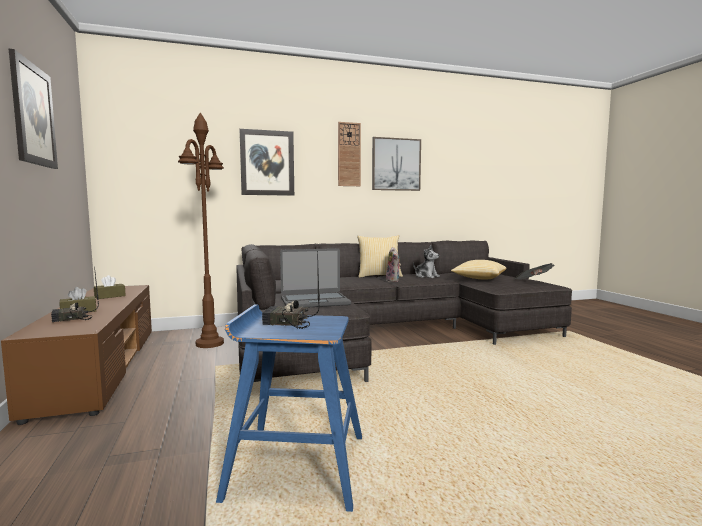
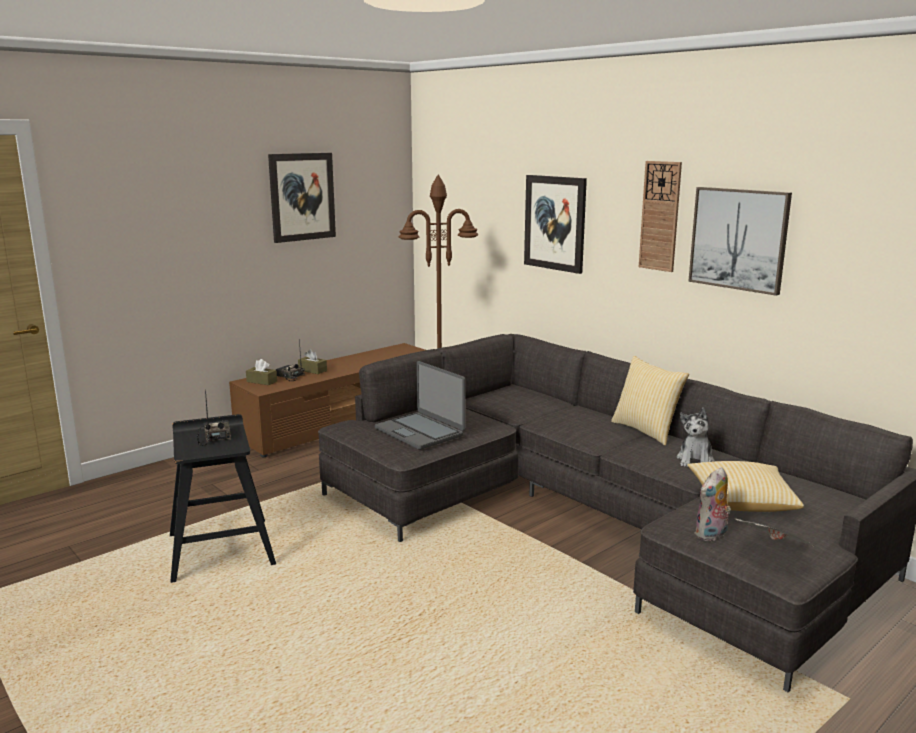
camera: 65 degrees right, 10 degrees up
brown tissue box [94,275,126,299] -> brown tissue box moved to [246,359,277,385]
blue stool [216,304,362,512] -> black stool [170,414,276,583]
plush toy [386,247,401,282] -> plush toy moved to [695,467,731,541]

